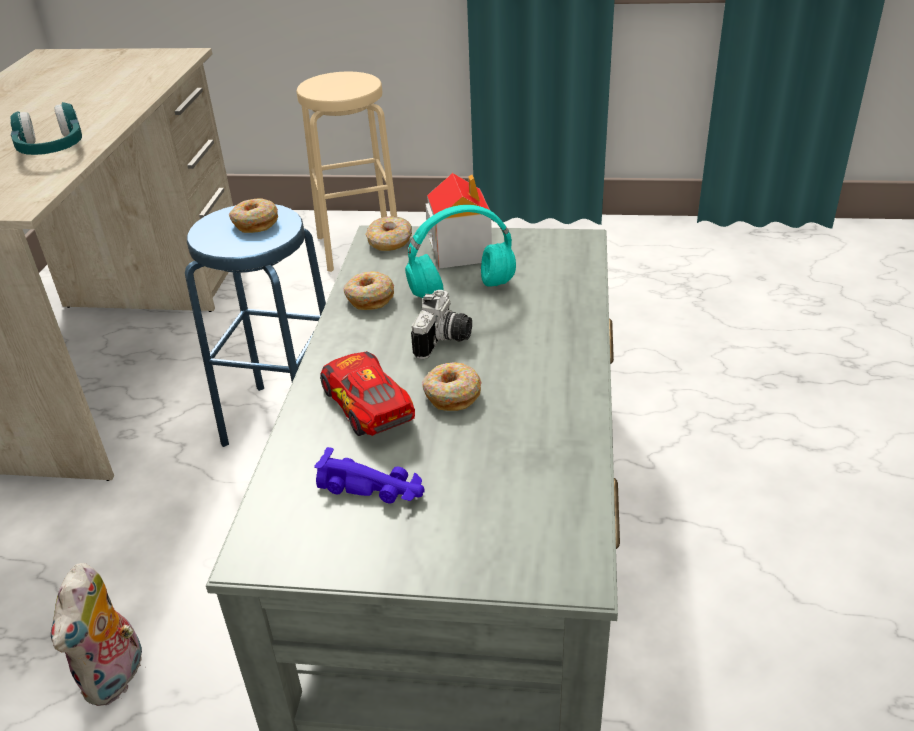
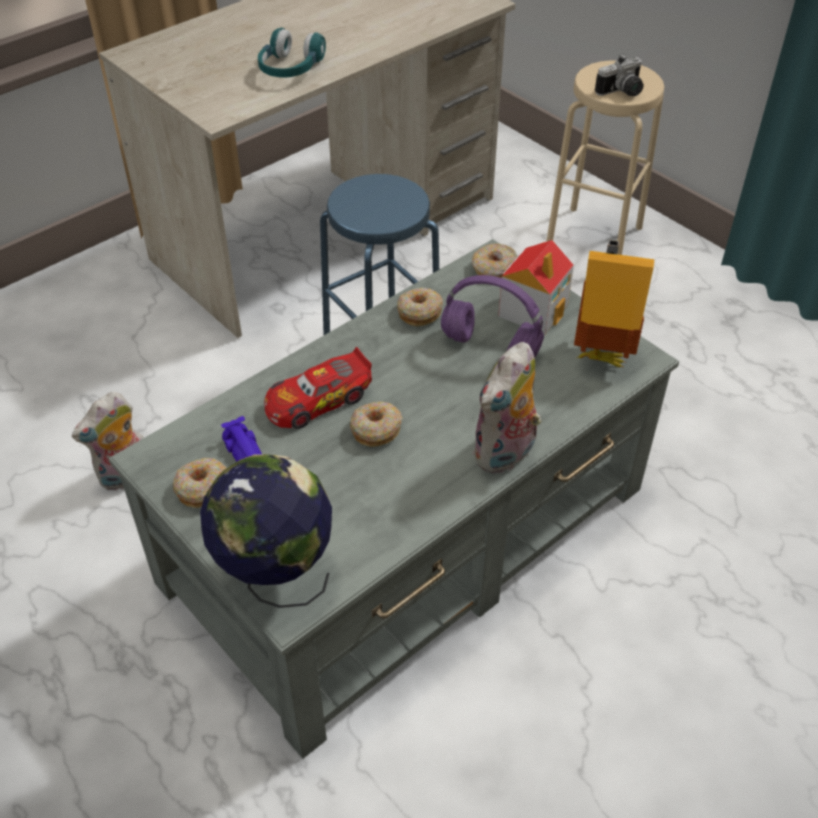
camera: 40 degrees right, 10 degrees up
donut [229,198,278,233] -> donut moved to [173,458,226,508]
toy car [320,351,415,436] -> toy car turned 135 degrees counterclockwise [264,347,372,429]
turquoise headphones [405,205,516,298] -> purple headphones [441,275,544,357]
camera [411,290,472,359] -> camera moved to [595,54,644,96]
none -> globe [200,454,332,608]
none -> plush toy [473,342,542,474]
none -> toy house [574,240,654,368]

